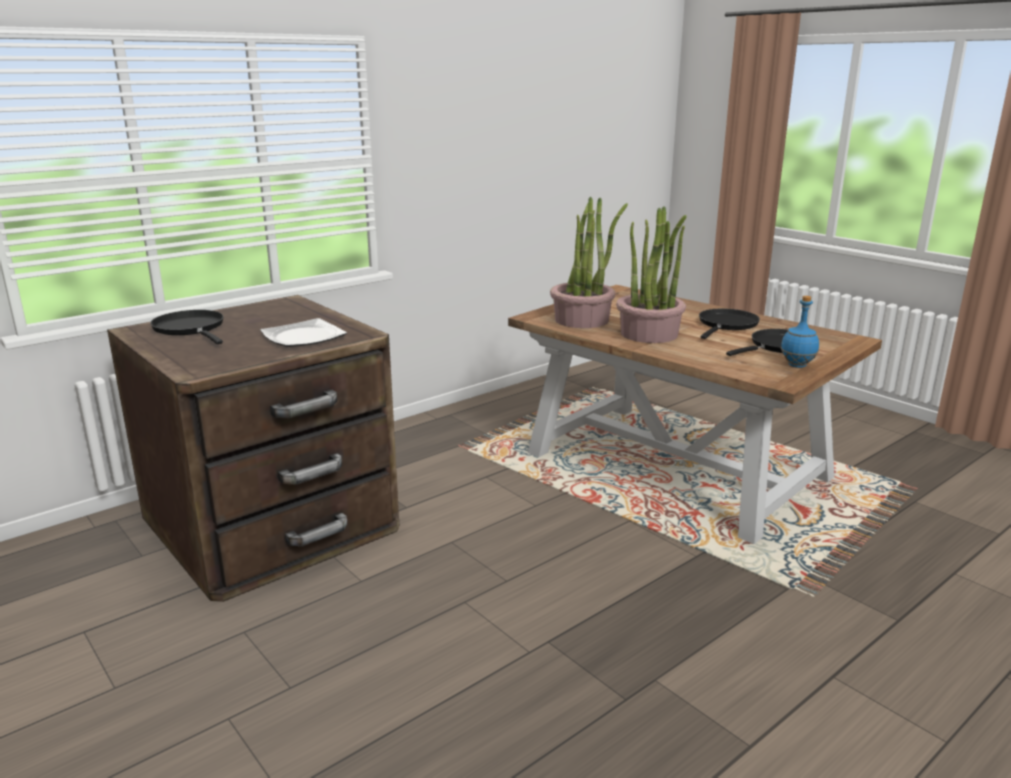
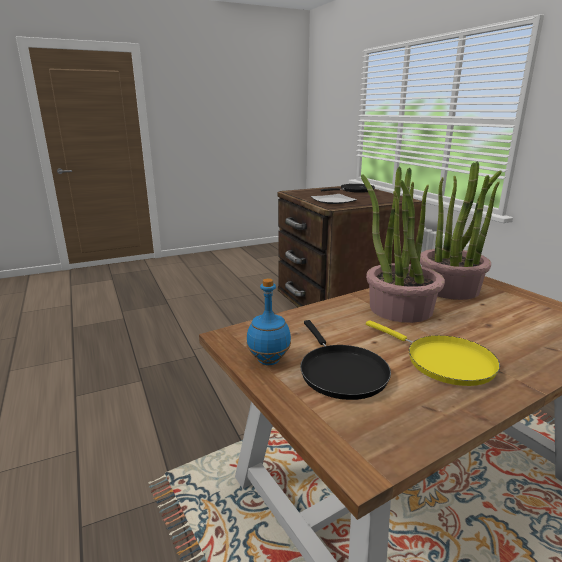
camera: 105 degrees right, 0 degrees up
black frying pan [699,308,760,339] -> yellow frying pan [366,320,500,386]

